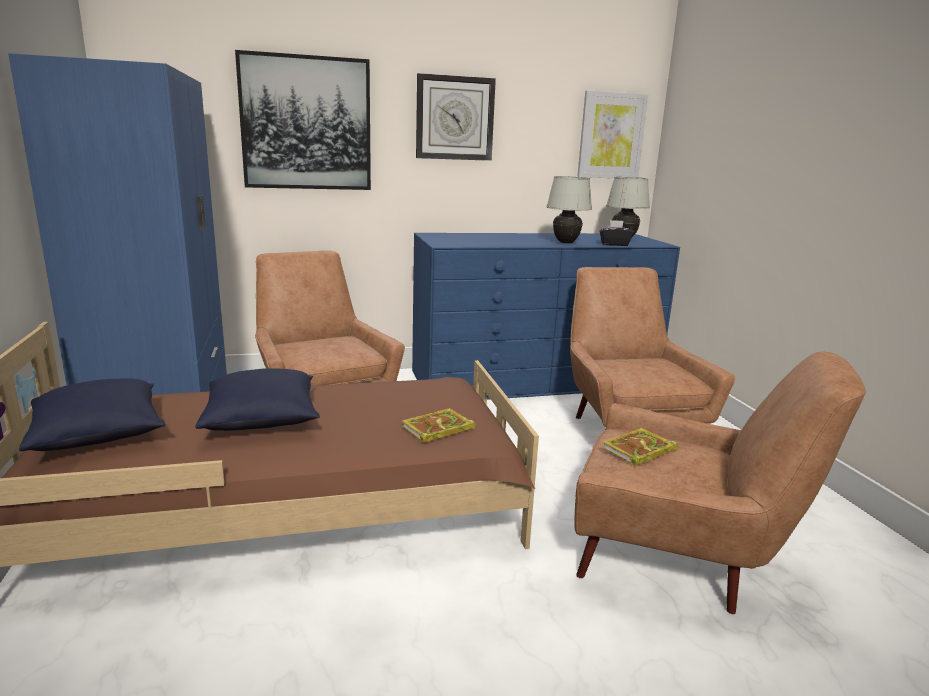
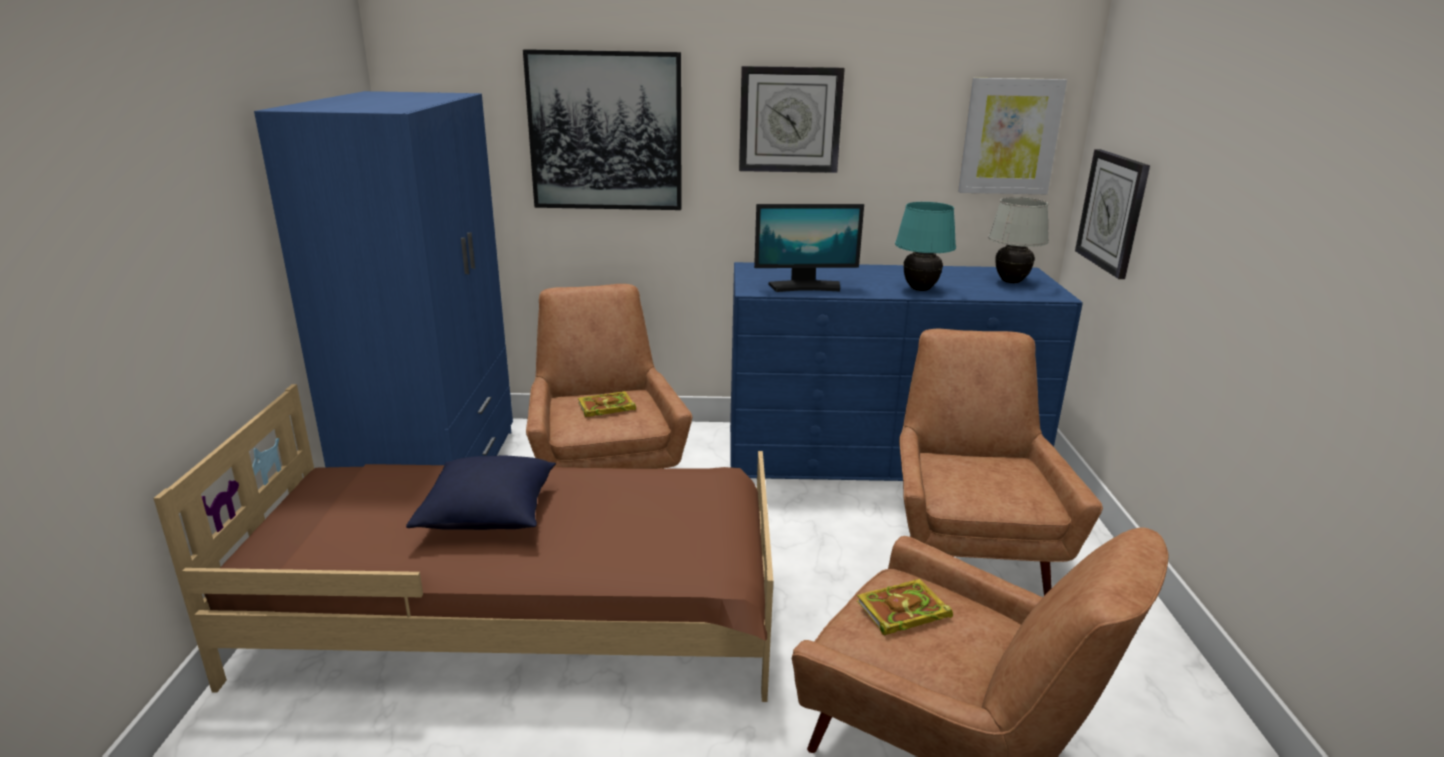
camera: 15 degrees right, 5 degrees up
blue pillow [19,379,166,451] -> none
book [402,408,476,443] -> book moved to [578,391,636,417]
white table lamp [547,176,592,243] -> turquoise table lamp [895,202,956,291]
black tissue box [600,220,633,246] -> none
none -> monitor [754,204,864,292]
none -> wall clock [1075,149,1150,279]

